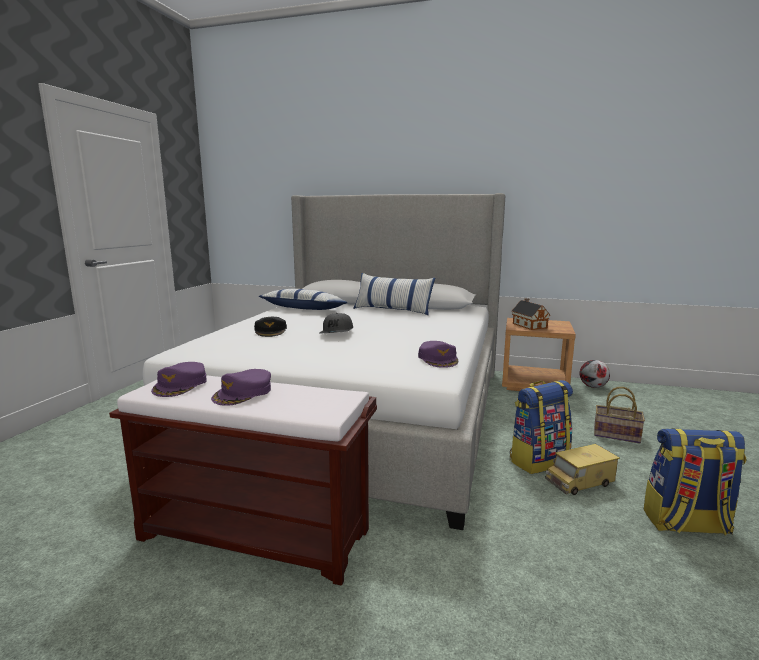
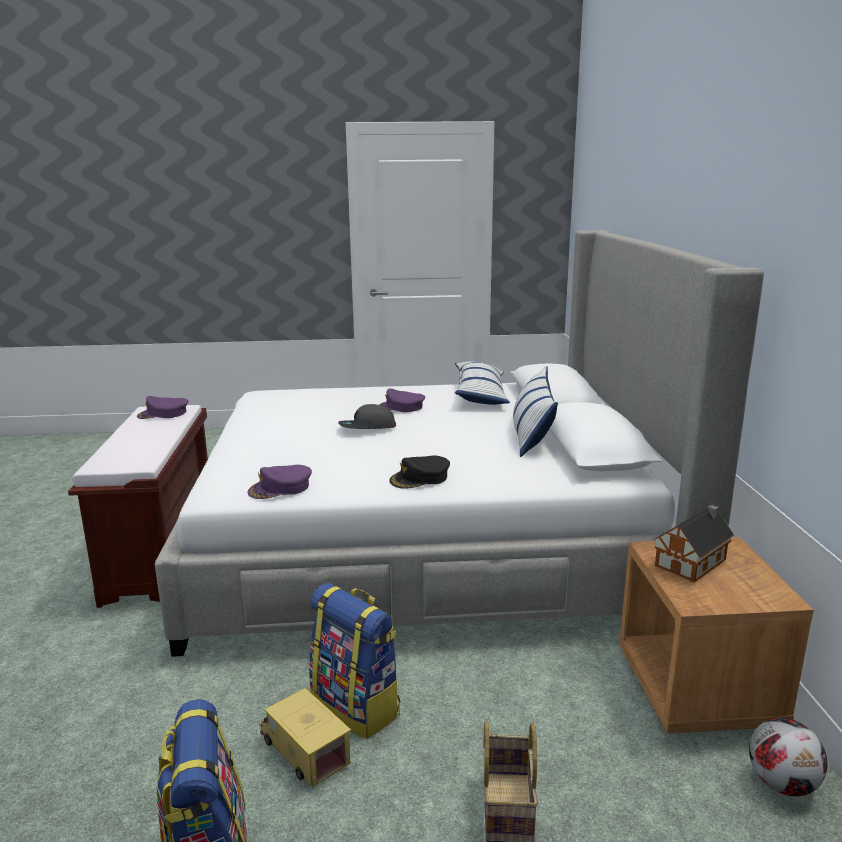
camera: 70 degrees right, 5 degrees up
purple cap [211,369,271,406] -> purple cap moved to [379,389,425,412]
black cap [254,317,287,337] -> black cap moved to [389,456,450,489]

